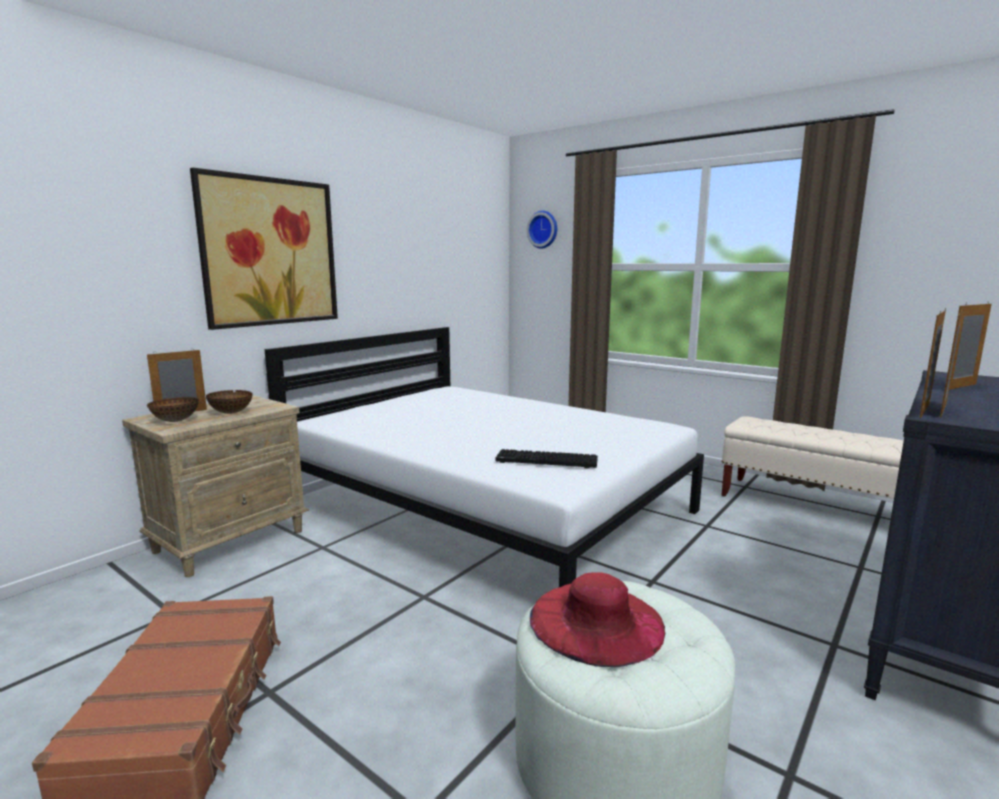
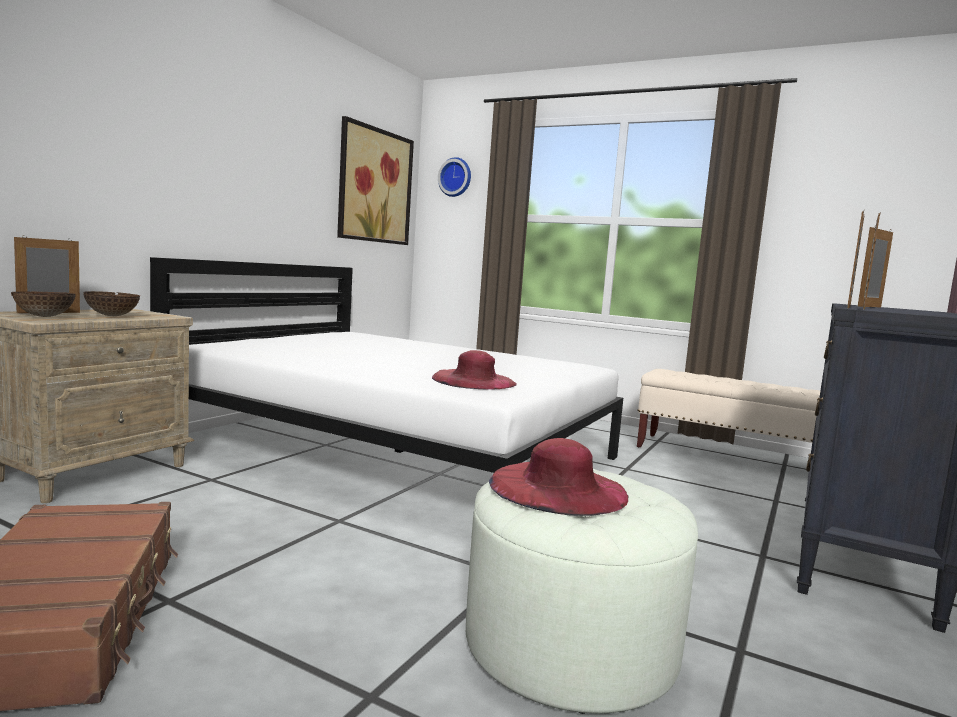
camera: 10 degrees left, 5 degrees down
picture [190,168,338,330] -> picture moved to [337,116,414,245]
keyboard [496,449,598,469] -> red hat [432,350,517,390]

